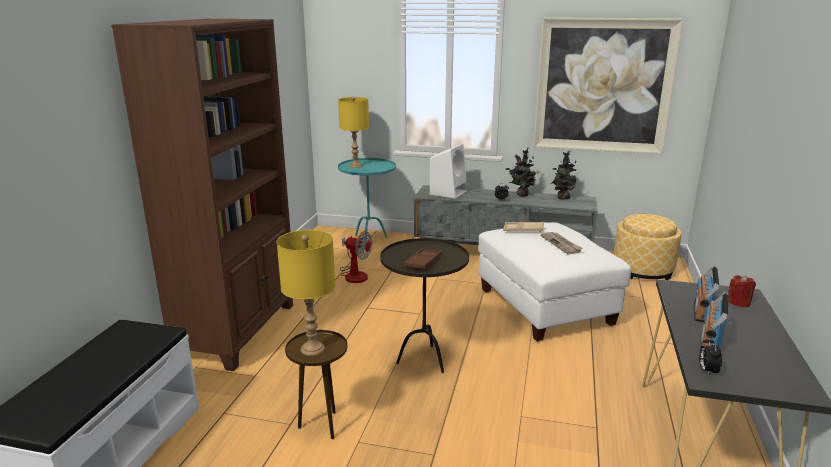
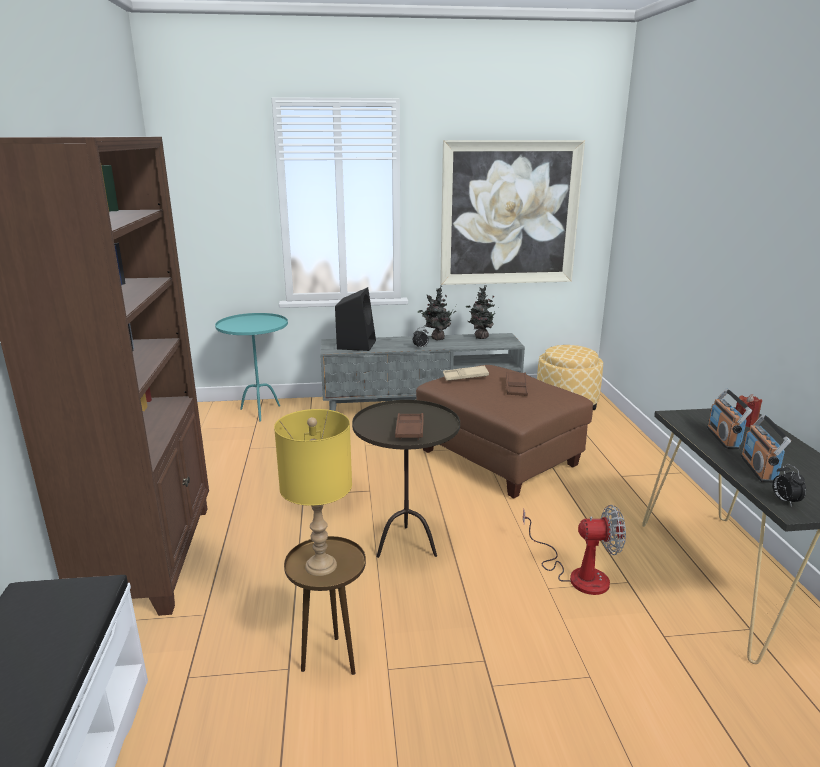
camera: 20 degrees left, 0 degrees up
yellow table lamp [338,97,369,168] -> none
fan [340,231,372,283] -> fan moved to [523,505,626,595]
white speaker [430,144,467,199] -> black speaker [335,287,376,351]
white ottoman [478,222,631,342] -> brown ottoman [416,365,593,498]
newspaper [540,232,583,254] -> brown tray [506,371,528,396]

